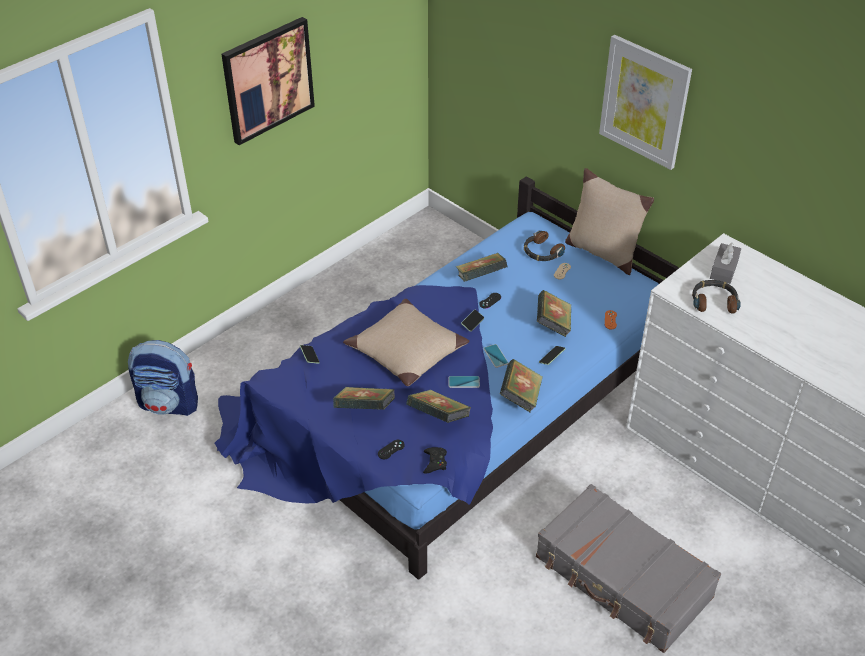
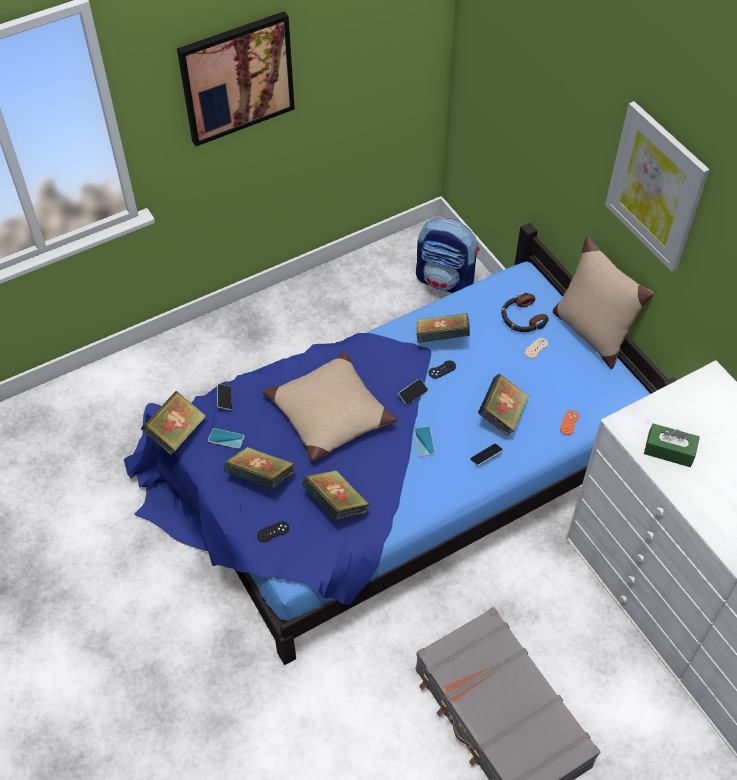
camera: 15 degrees right, 10 degrees up
backpack [128,340,198,416] -> backpack moved to [416,218,480,293]
black game controller [423,447,447,474] -> none
phone [448,376,480,388] -> phone moved to [208,428,245,449]
book [500,359,543,412] -> book moved to [141,391,206,455]
headphones [692,280,741,314] -> green tissue box [644,424,700,467]
grey tissue box [710,242,741,284] -> none

